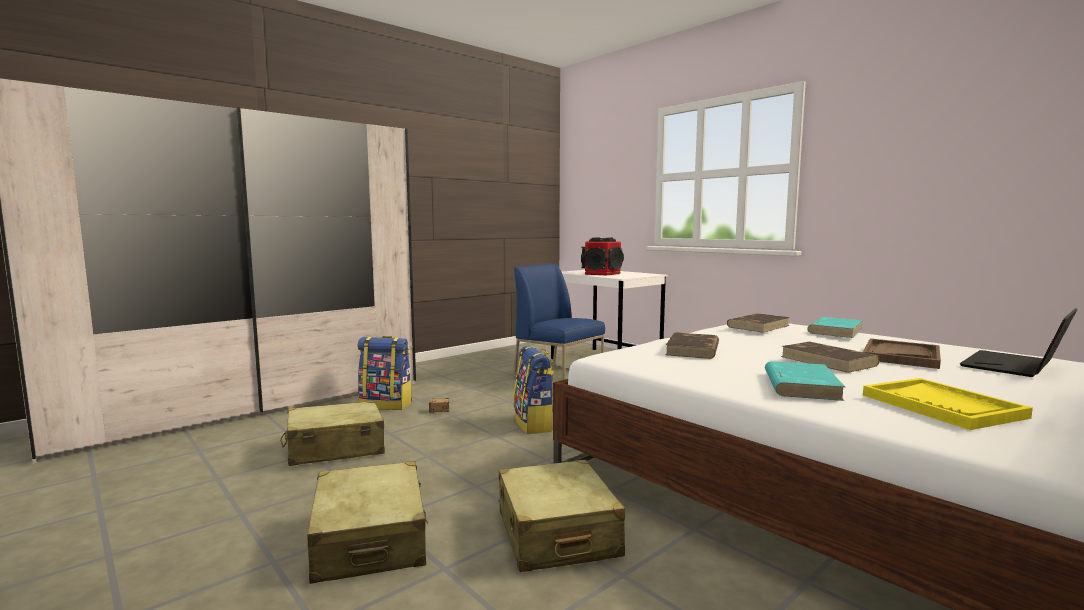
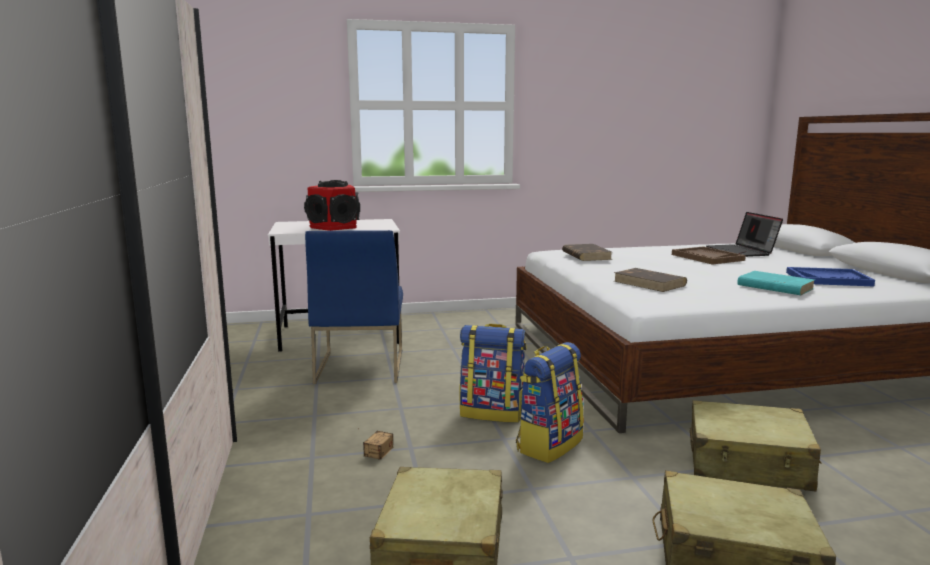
camera: 60 degrees left, 5 degrees up
backpack [358,336,412,410] -> backpack moved to [516,342,584,463]
blue chair [513,264,605,380] -> blue chair turned 75 degrees counterclockwise [305,230,403,384]
brown book [781,342,880,373] -> none
turquoise book [807,317,863,338] -> none
yellow tray [863,378,1033,430] -> blue tray [786,267,875,286]

